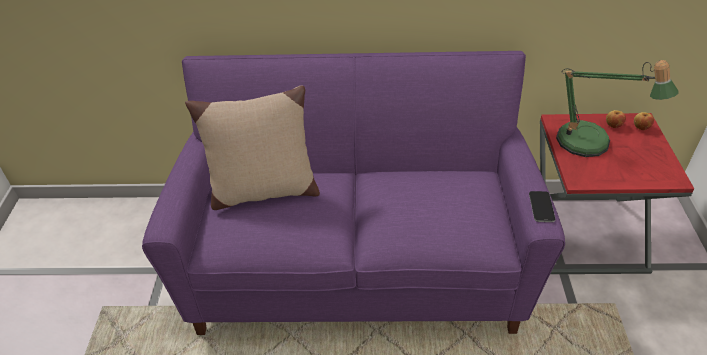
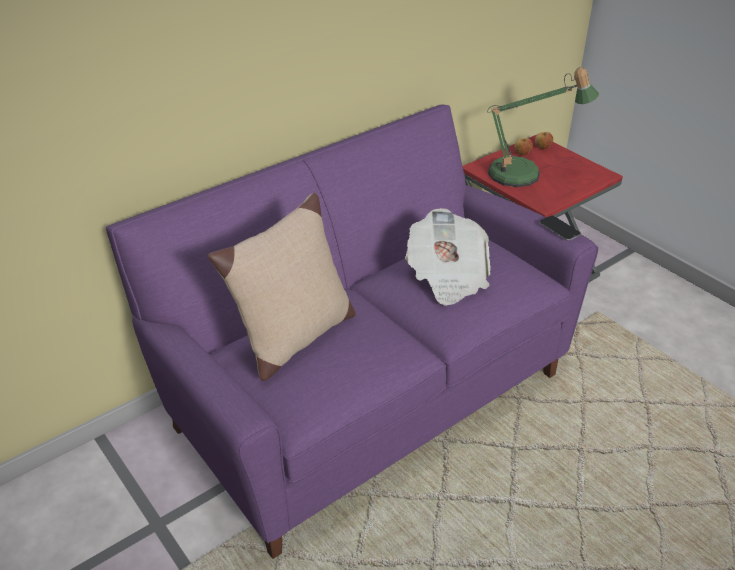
camera: 40 degrees left, 5 degrees down
none -> newspaper [405,208,491,306]

